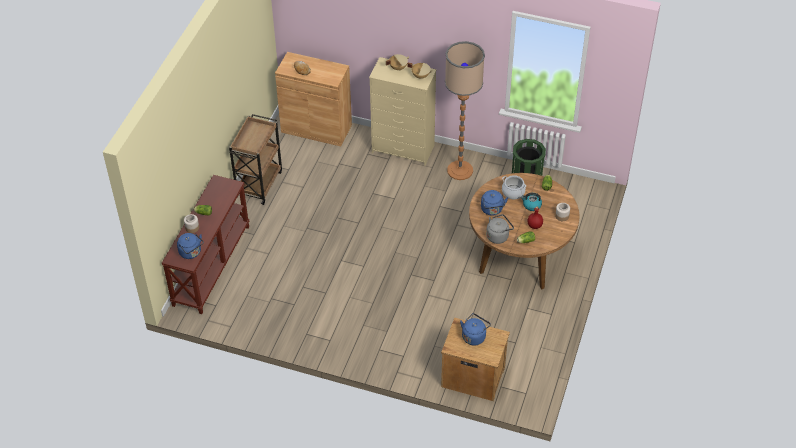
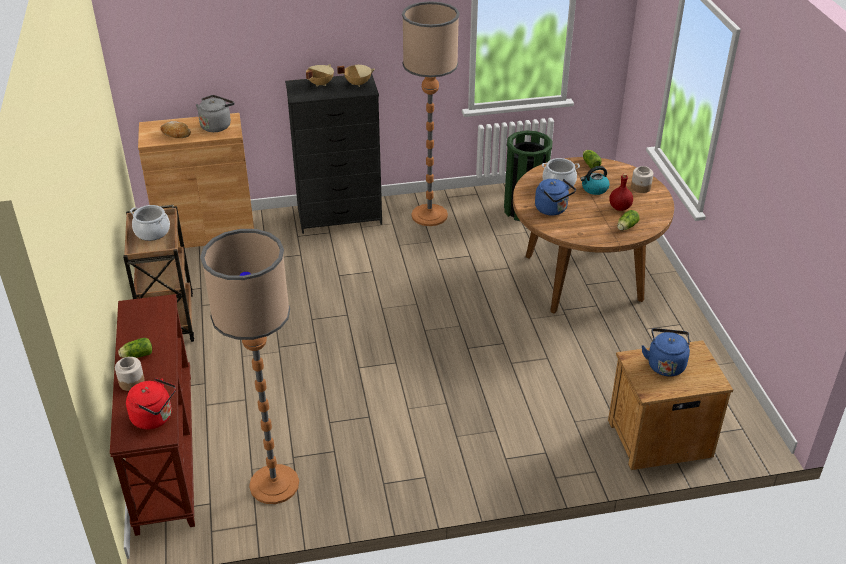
camera: 30 degrees left, 10 degrees down
blue kettle [177,233,204,259] -> red kettle [126,378,176,430]
beige dresser [369,57,437,166] -> black dresser [285,74,382,234]
grey kettle [486,214,514,244] -> grey kettle moved to [196,95,235,132]
none -> cooking pot [130,205,170,241]
none -> floor lamp [200,229,299,504]

